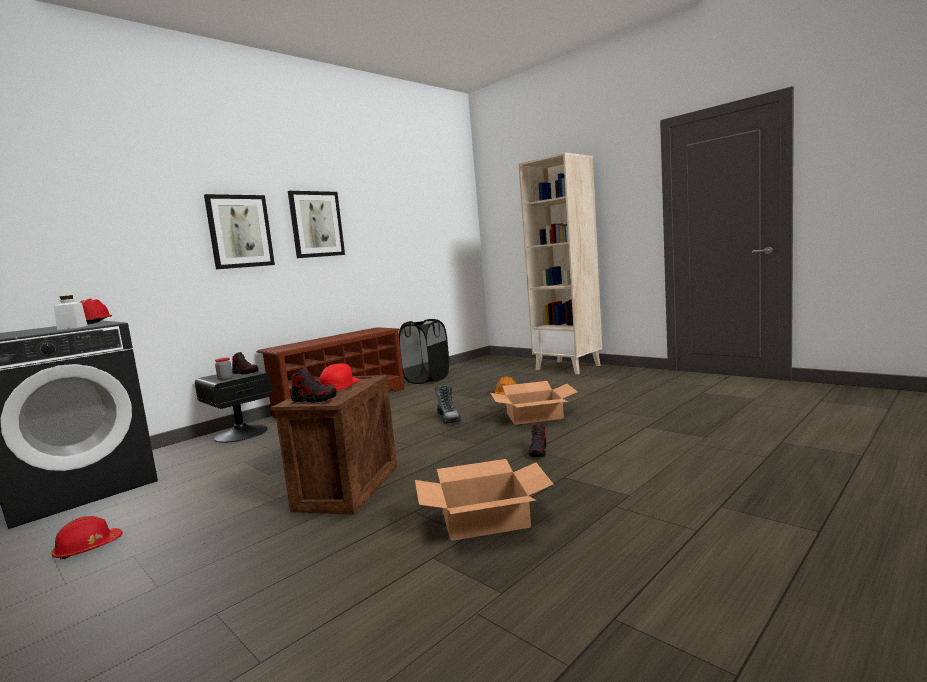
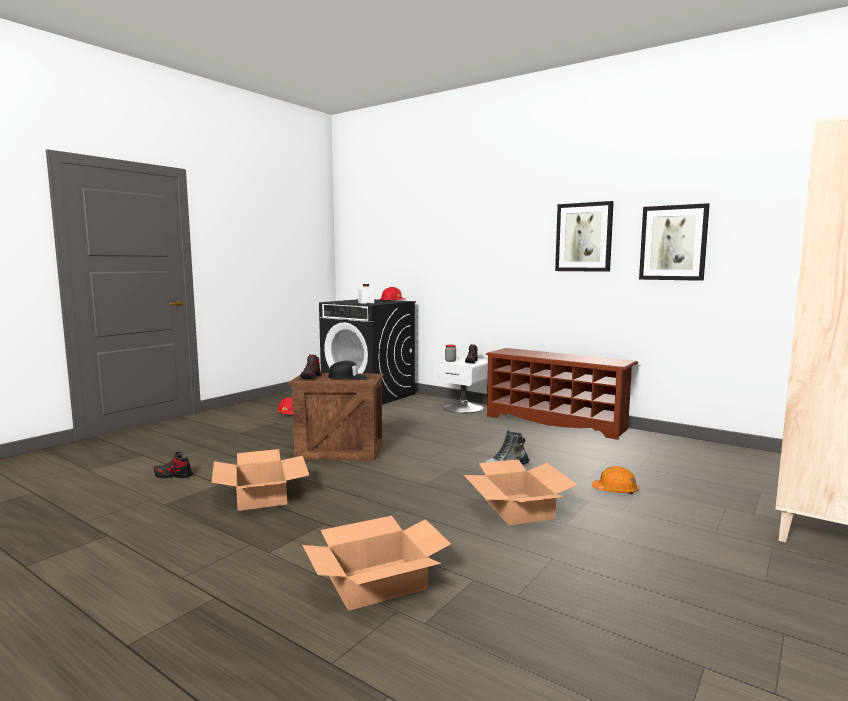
camera: 80 degrees right, 0 degrees up
black nightstand [195,371,272,443] -> white nightstand [435,356,488,413]
picture [204,194,275,269] -> picture moved to [639,203,710,281]
red cap [319,363,361,391] -> black cap [328,361,368,380]
black laundry basket [399,319,449,384] -> none
shoe [529,424,546,457] -> shoe moved to [154,452,193,478]
none -> cardboard box [302,516,451,611]

